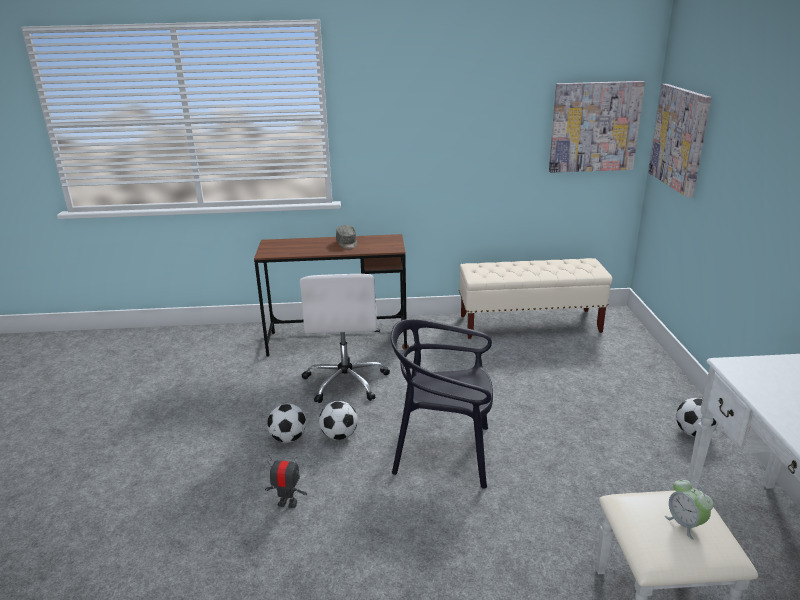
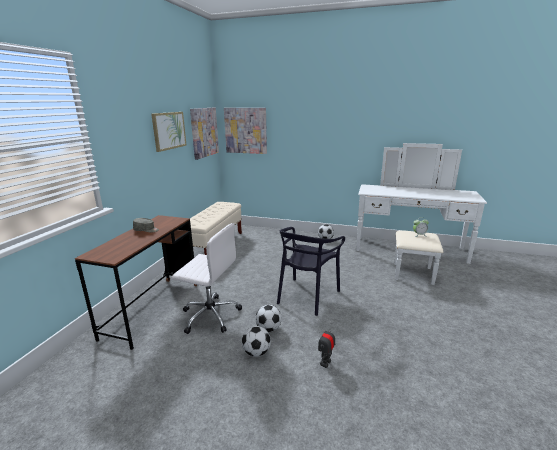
camera: 70 degrees left, 5 degrees down
none -> picture [151,112,187,152]

